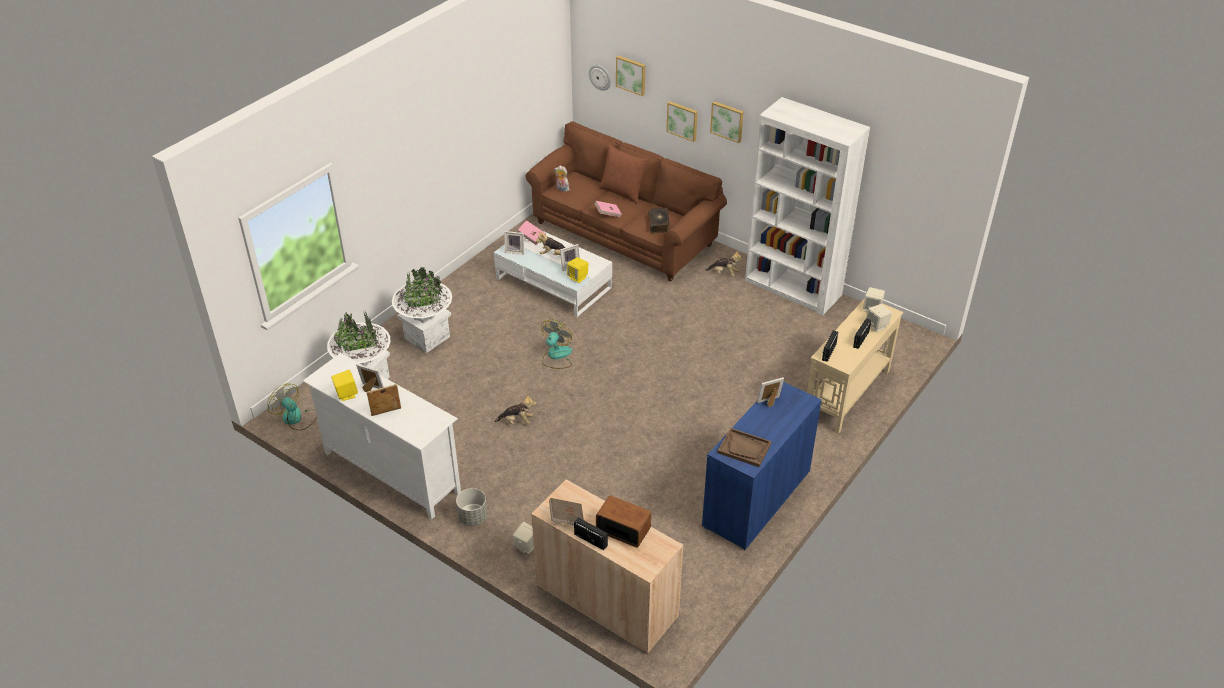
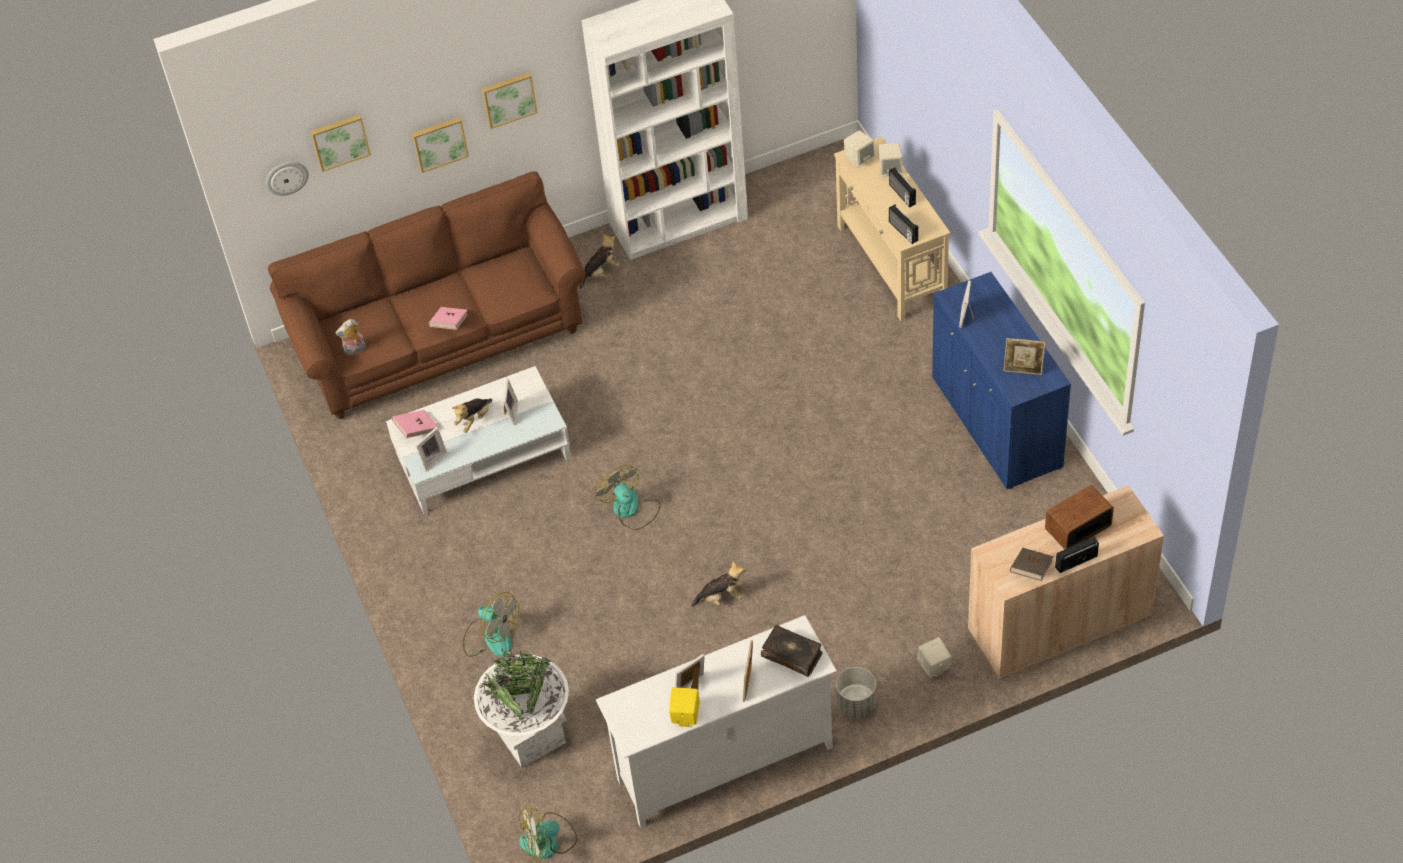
camera: 55 degrees left, 10 degrees up
white planter [392,268,452,353] -> fan [463,592,519,657]
plush toy [495,394,536,424] -> plush toy turned 45 degrees clockwise [691,561,746,607]
yellow speaker [567,257,589,283] -> none
brown pillow [599,145,648,204] -> none
book [649,208,669,233] -> book moved to [761,625,823,677]
brown tray [718,428,772,467] -> picture frame [1004,338,1046,375]

